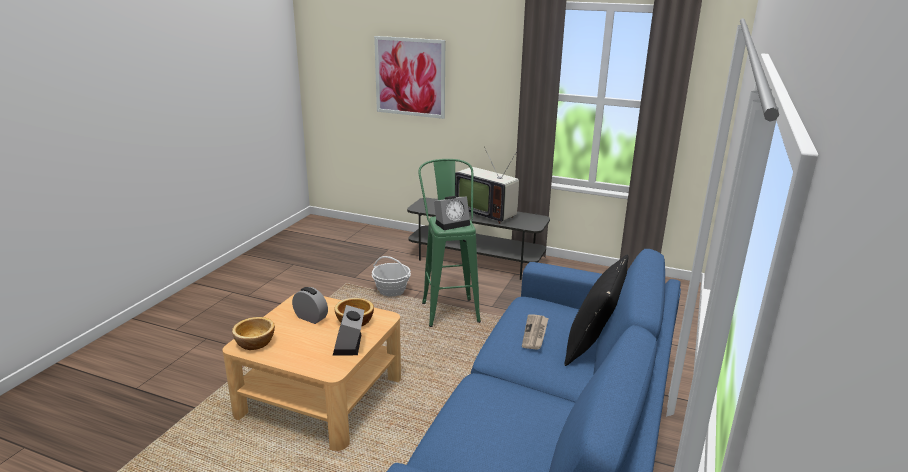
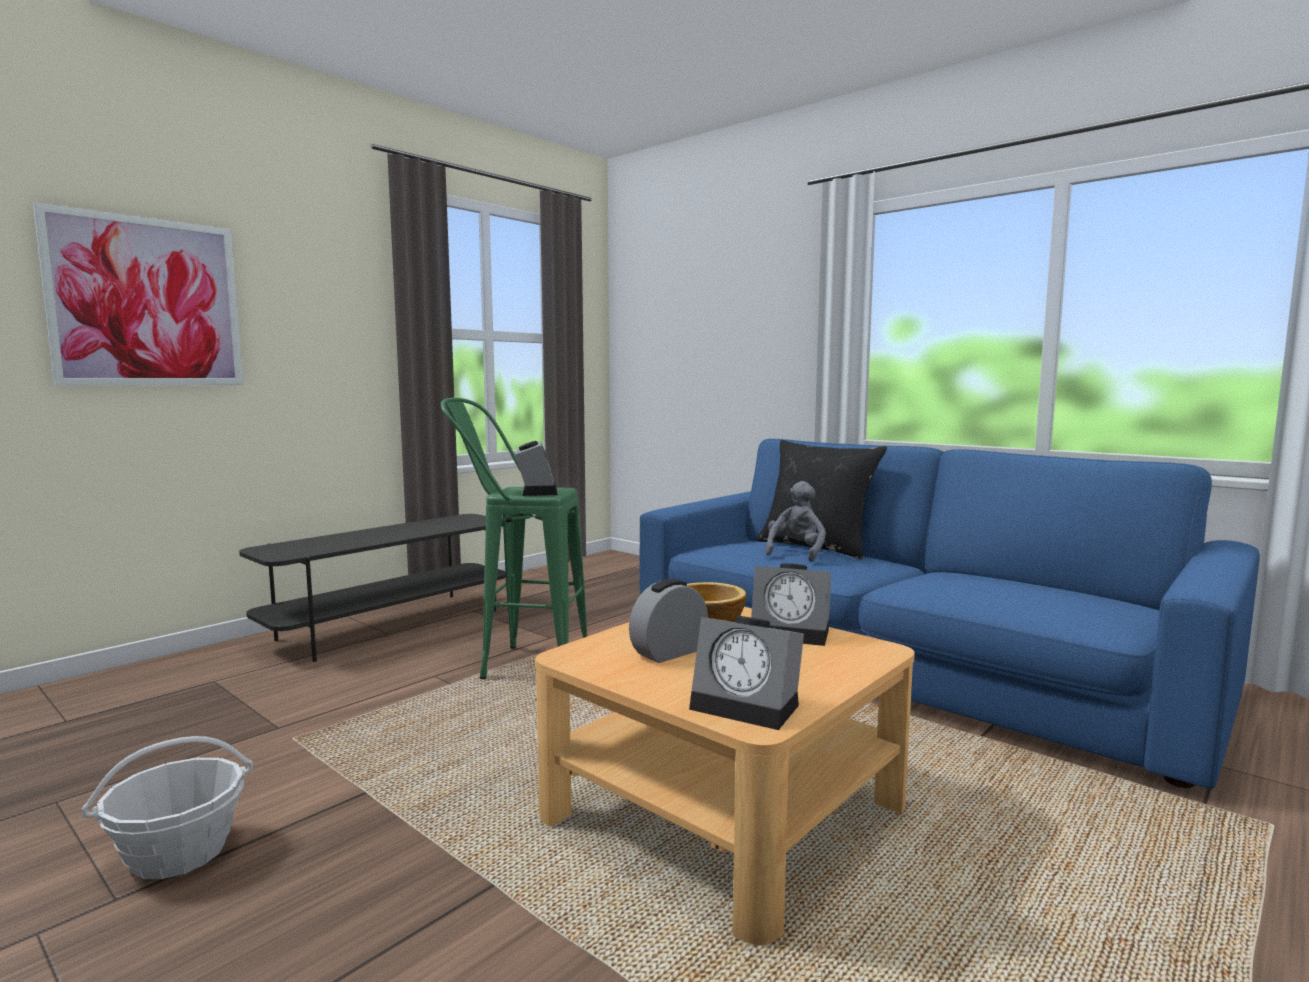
camera: 70 degrees left, 15 degrees down
bowl [232,317,275,350] -> alarm clock [689,616,804,730]
basket [372,256,411,296] -> basket moved to [82,736,253,879]
television [455,146,519,224] -> none
newspaper [522,314,549,350] -> grey plush toy [765,481,826,562]

